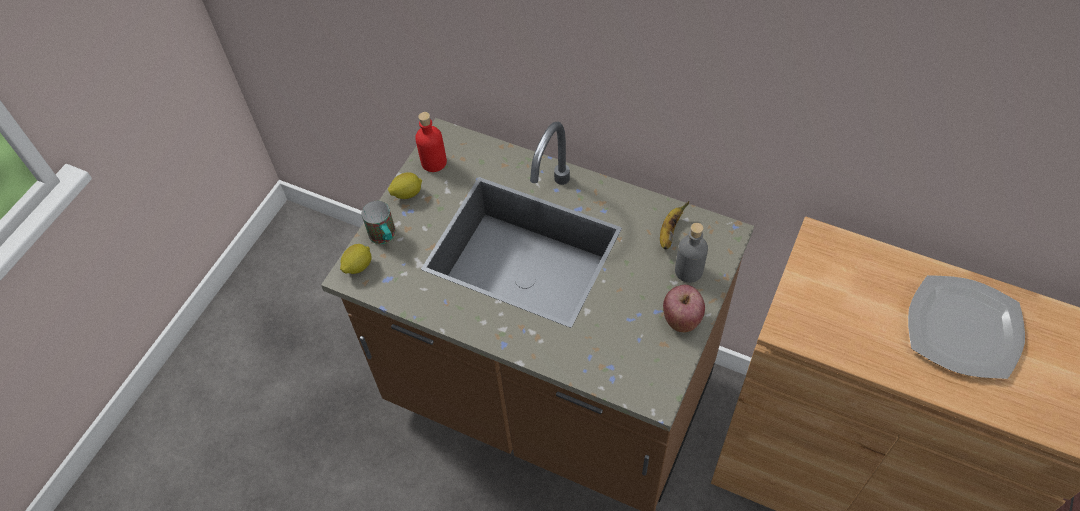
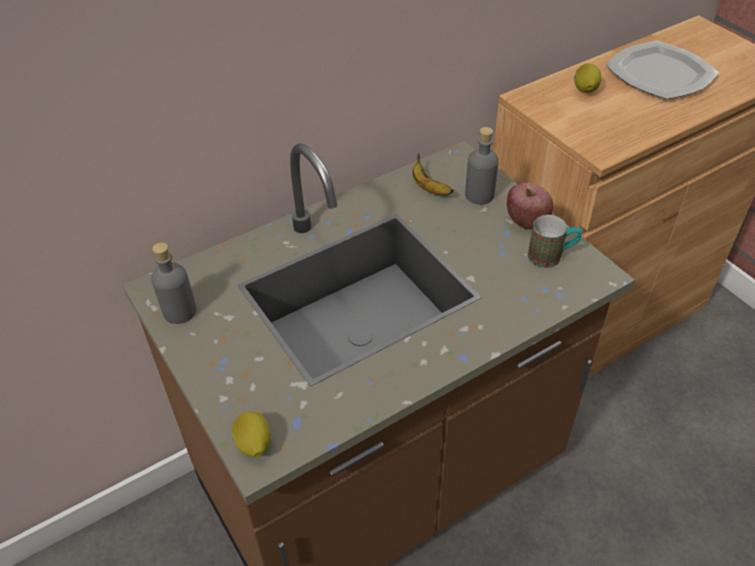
camera: 60 degrees left, 10 degrees down
mug [362,201,396,244] -> mug moved to [528,215,582,268]
lemon [388,172,422,199] -> lemon moved to [574,63,601,93]
red bottle [415,112,447,172] -> grey bottle [151,242,197,324]

